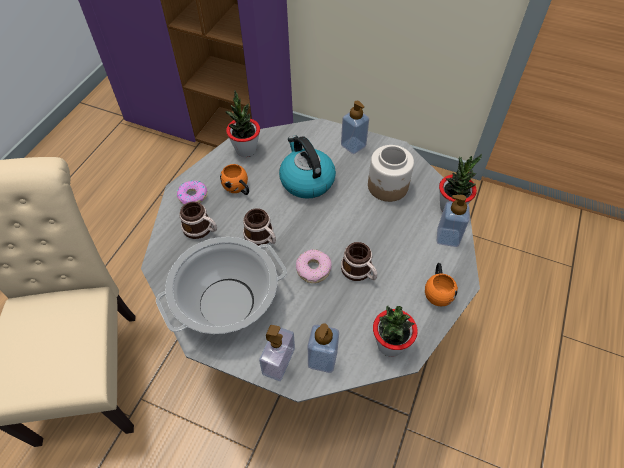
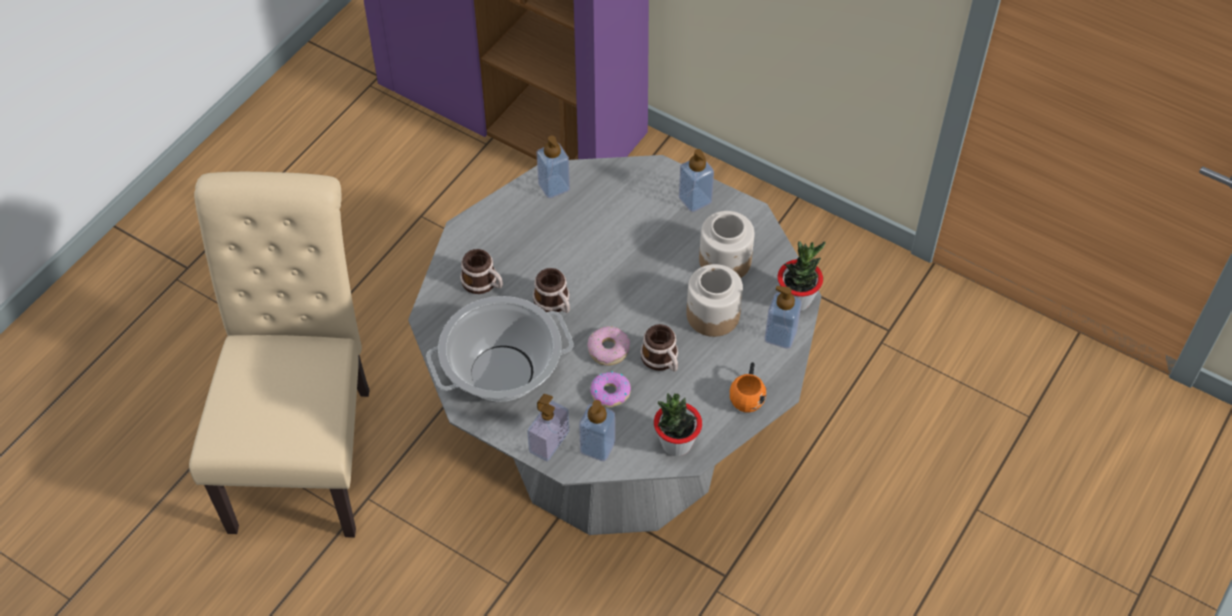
camera: 10 degrees right, 0 degrees up
donut [177,180,207,205] -> donut moved to [591,371,631,407]
orange mug [220,164,249,195] -> none
potted plant [225,91,260,157] -> soap dispenser [536,136,570,198]
kettle [279,135,336,199] -> none
none -> jar [687,264,743,337]

